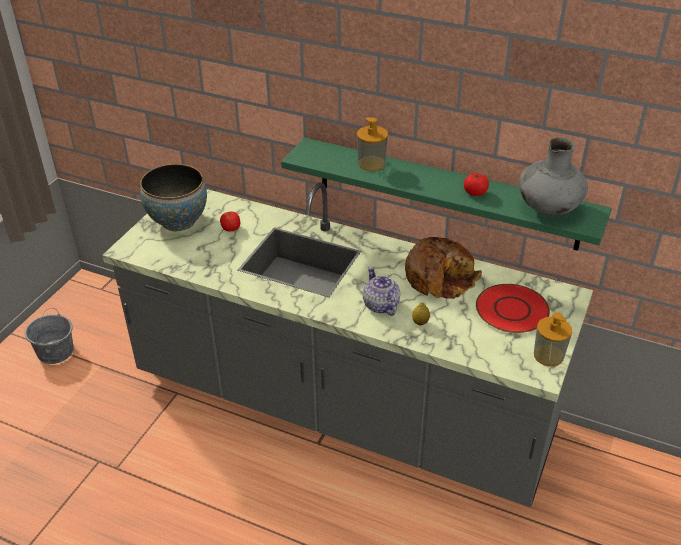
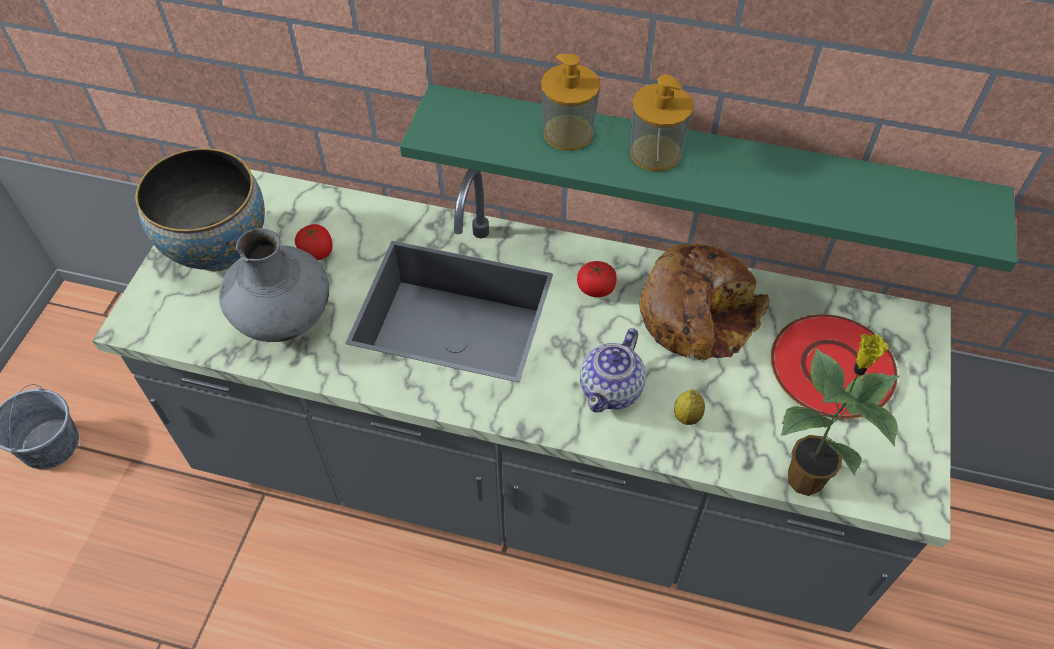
camera: 10 degrees left, 15 degrees up
teapot [363,267,400,316] -> teapot turned 120 degrees counterclockwise [580,328,646,413]
tomato [464,173,489,196] -> tomato moved to [577,261,617,297]
grey vase [519,137,588,215] -> grey vase moved to [219,228,329,342]
soap dispenser [534,312,572,367] -> soap dispenser moved to [630,74,693,171]
none -> potted plant [781,334,899,496]

